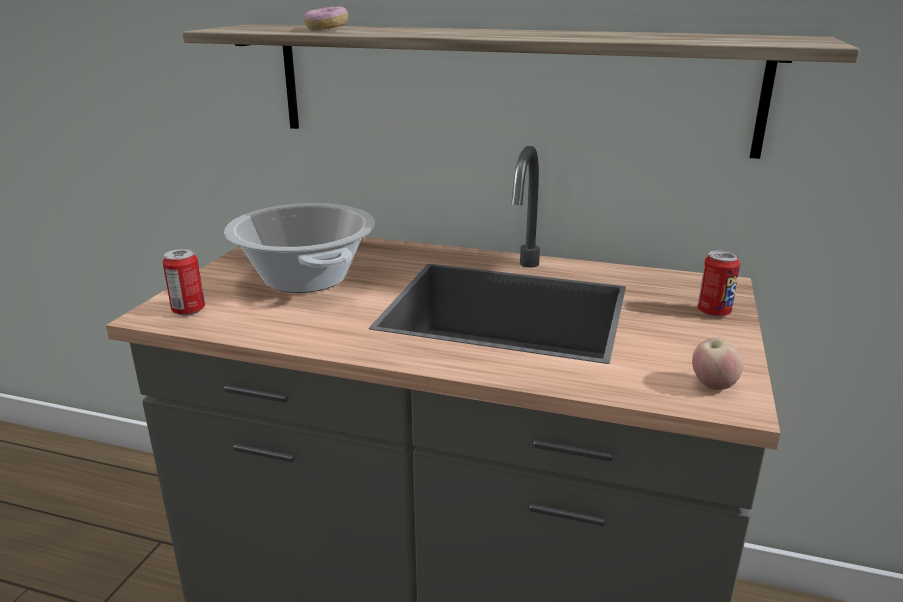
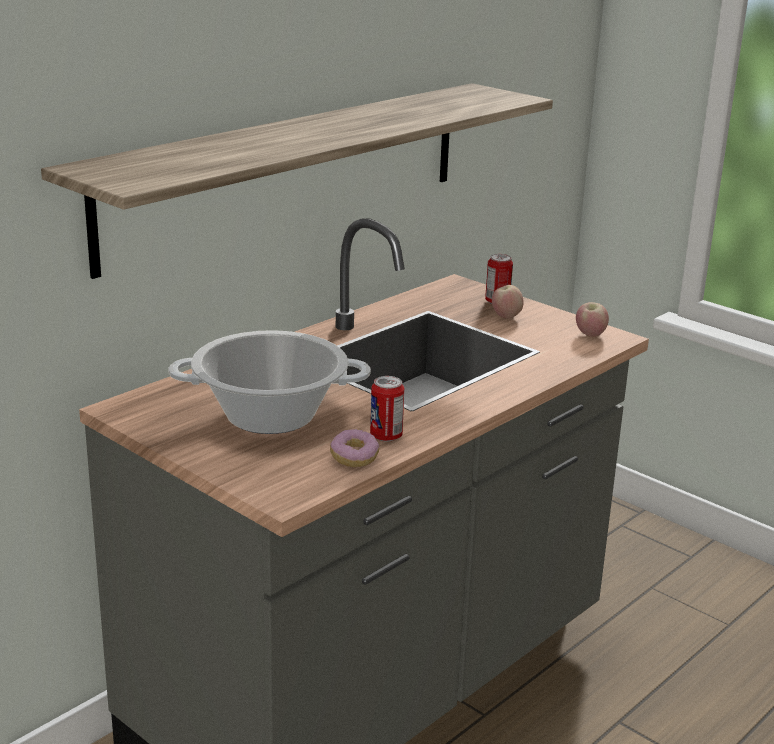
camera: 65 degrees left, 0 degrees up
can [163,249,205,315] -> can moved to [370,376,404,442]
donut [304,7,348,30] -> donut moved to [330,429,379,467]
none -> apple [492,285,524,318]

